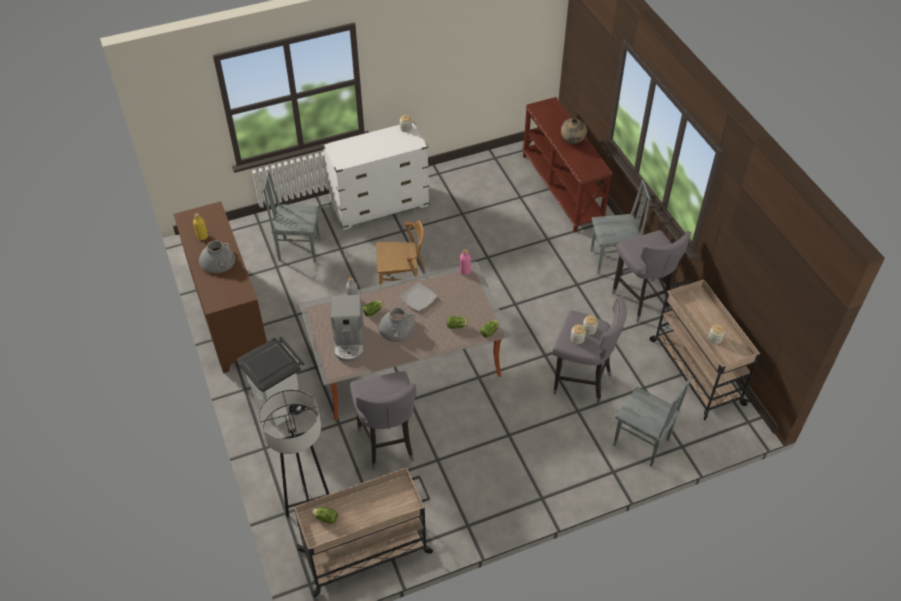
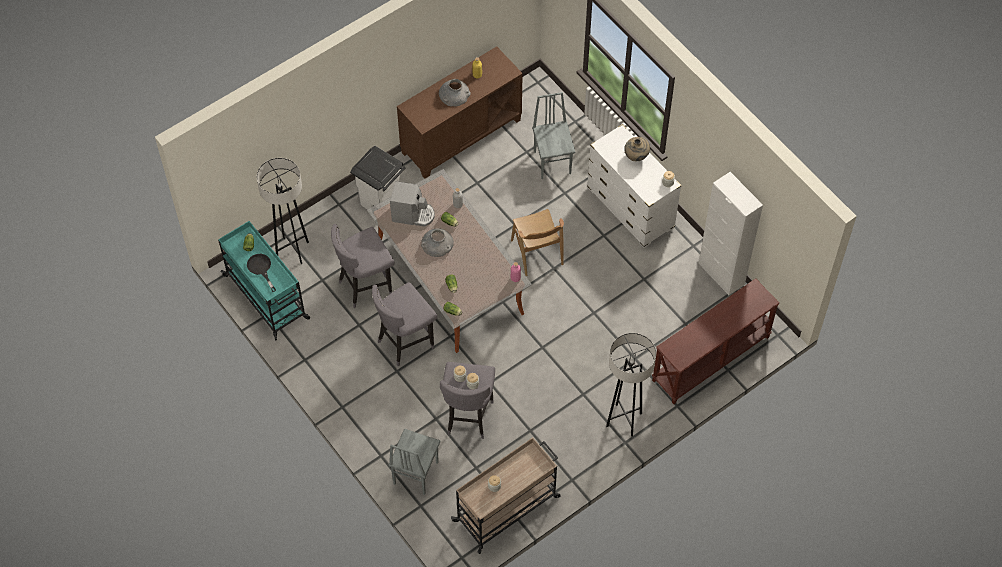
camera: 75 degrees right, 10 degrees up
beige cart [294,467,433,597] -> turquoise cart [218,221,310,341]
coffee machine [331,295,364,362] -> coffee machine turned 150 degrees counterclockwise [390,181,435,227]
plate [399,282,437,312] -> none
beige vase [561,118,587,144] -> beige vase moved to [624,137,650,161]
grey chair [590,179,650,274] -> grey floor lamp [606,333,656,437]
grey stool [612,230,691,322] -> grey stool moved to [372,282,437,367]
none -> black frying pan [247,254,276,292]
none -> white cabinet [698,172,763,296]

